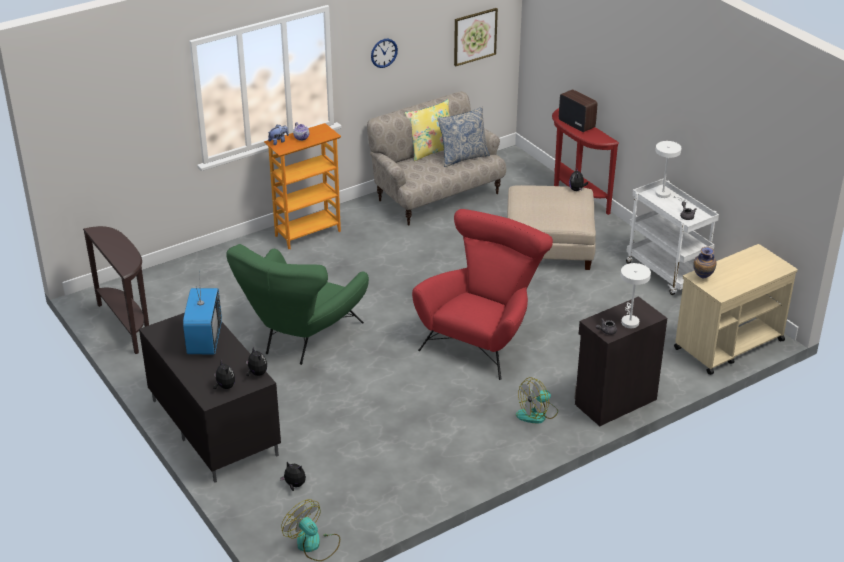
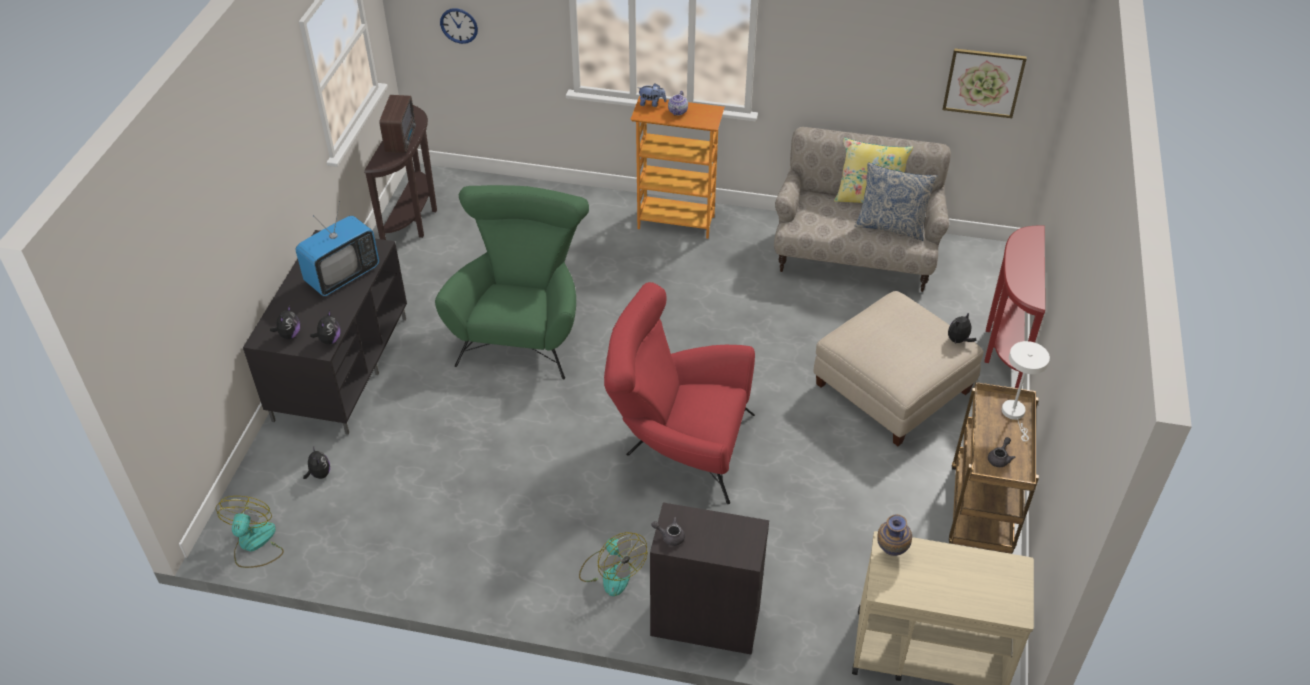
camera: 45 degrees right, 10 degrees up
green armchair [226,244,369,365] -> green armchair turned 120 degrees clockwise [435,185,589,379]
wall clock [371,39,398,68] -> wall clock moved to [440,8,478,44]
red armchair [412,209,553,380] -> red armchair turned 150 degrees counterclockwise [604,282,755,504]
fan [516,377,558,423] -> fan turned 135 degrees counterclockwise [579,532,647,596]
radio [559,89,597,132] -> radio moved to [379,95,416,153]
white table lamp [621,263,651,328] -> none
white cart [626,179,719,295] -> brown cart [949,382,1039,554]

